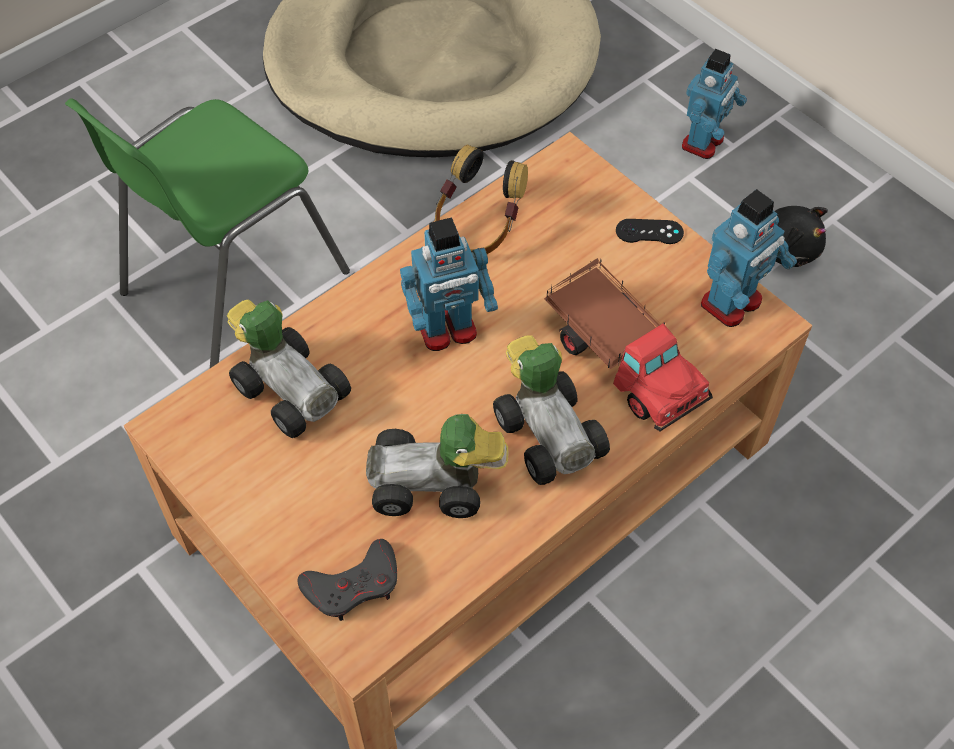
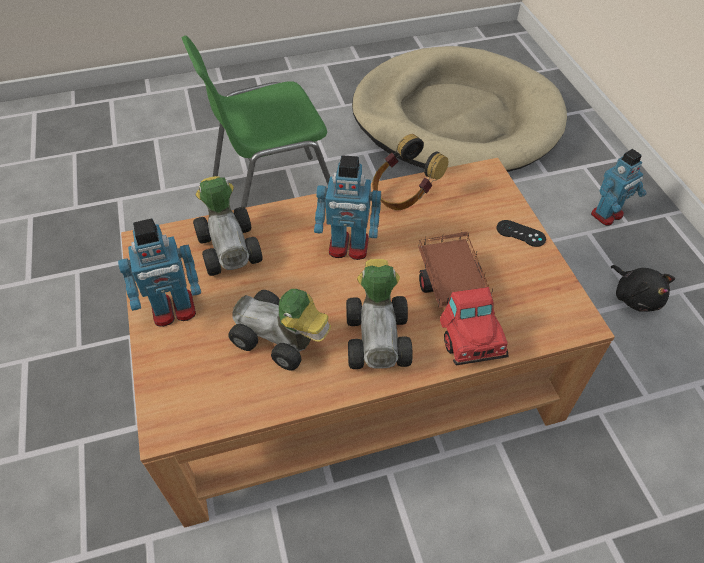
camera: 25 degrees right, 5 degrees down
grey game controller [298,539,397,621] -> none
toy robot [701,189,797,327] -> toy robot moved to [118,219,201,327]

